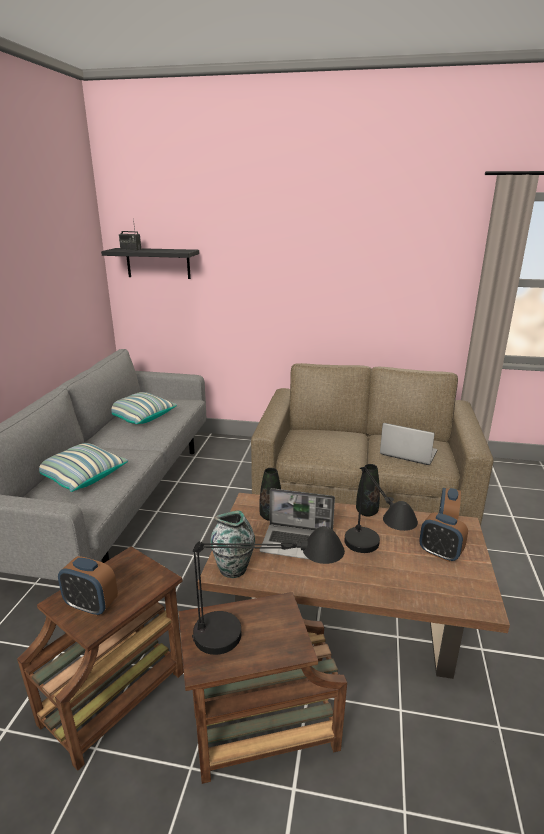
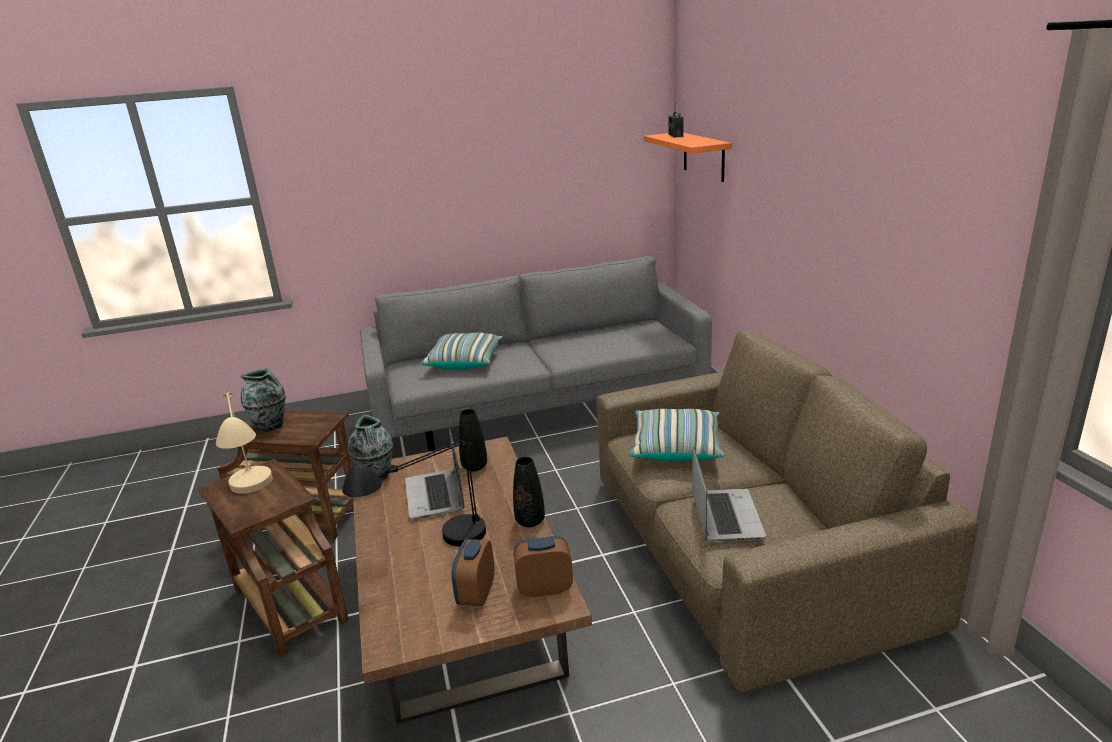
camera: 65 degrees right, 0 degrees up
alarm clock [58,556,118,616] -> vase [240,368,286,432]
black shelf [101,248,199,279] -> orange shelf [644,133,732,182]
pillow [111,392,177,424] -> pillow moved to [628,409,725,461]
black table lamp [192,526,345,655] -> beige table lamp [216,392,273,494]

